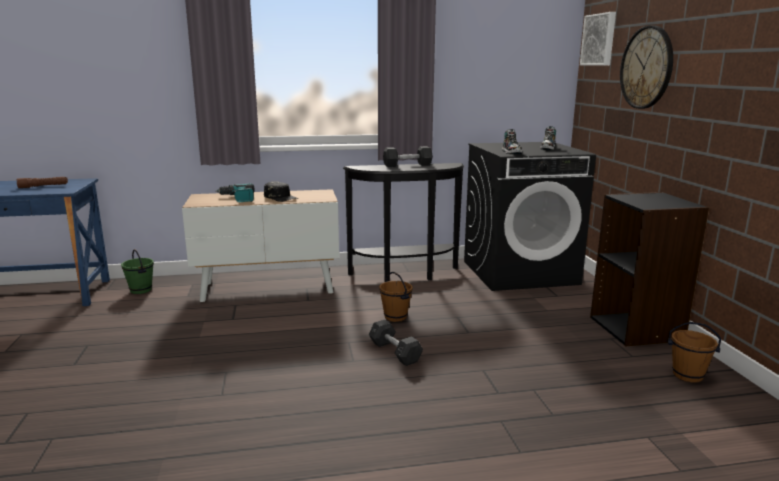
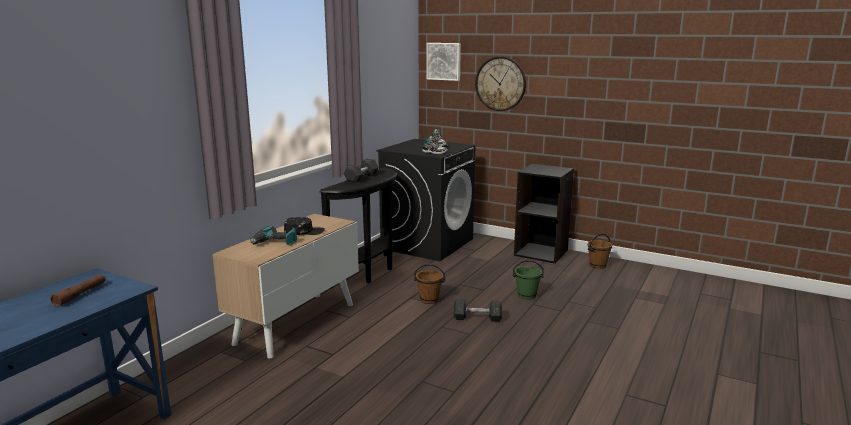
camera: 50 degrees left, 0 degrees up
green bucket [121,249,154,294] -> green bucket moved to [513,260,544,299]

